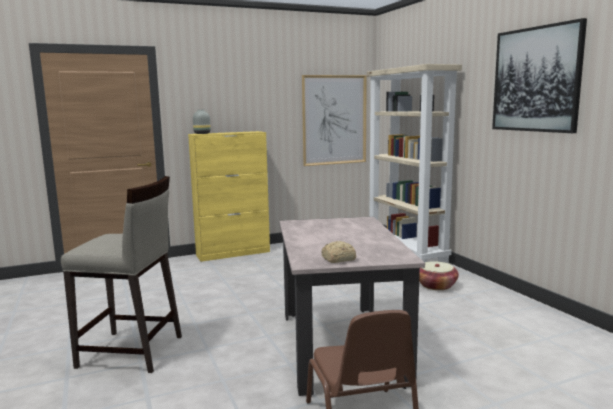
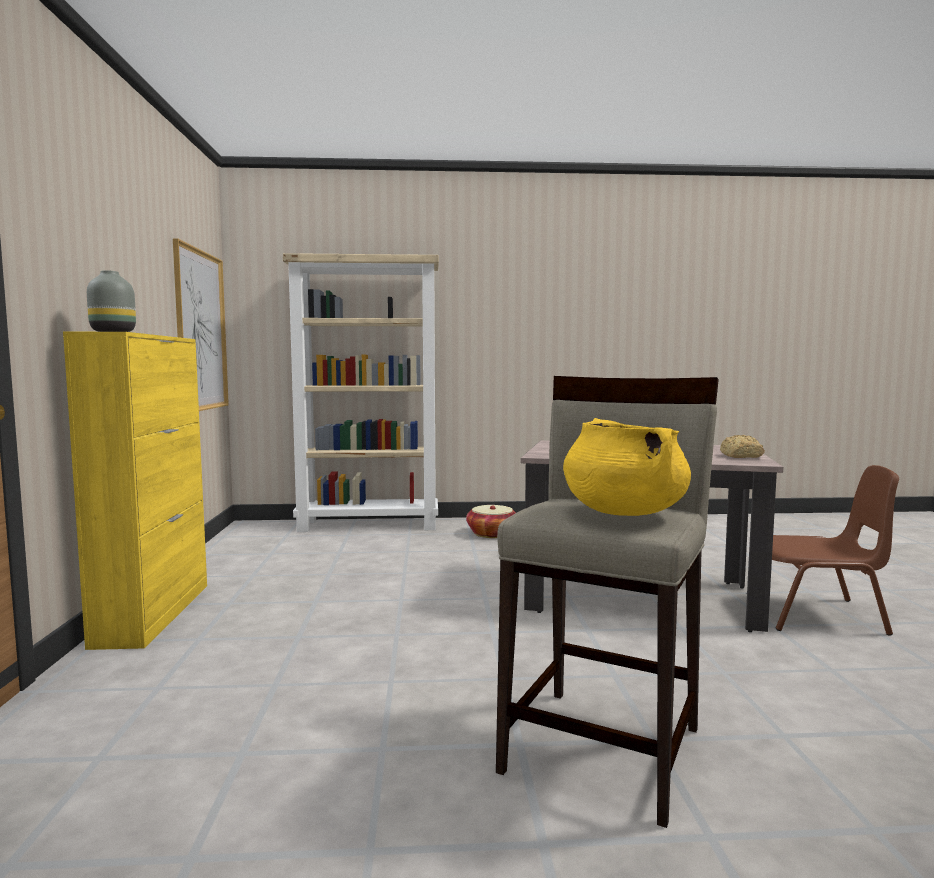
camera: 70 degrees left, 5 degrees down
picture [492,18,587,133] -> none
none -> yellow cooking pot [563,418,691,516]

